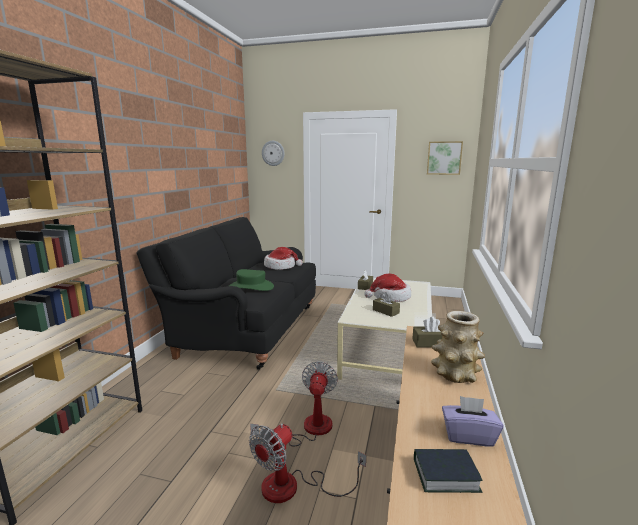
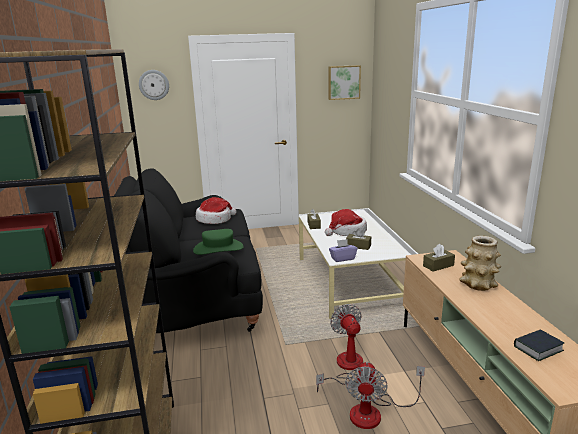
camera: 25 degrees left, 5 degrees up
purple tissue box [442,396,503,447] -> purple tissue box moved to [329,239,358,262]

